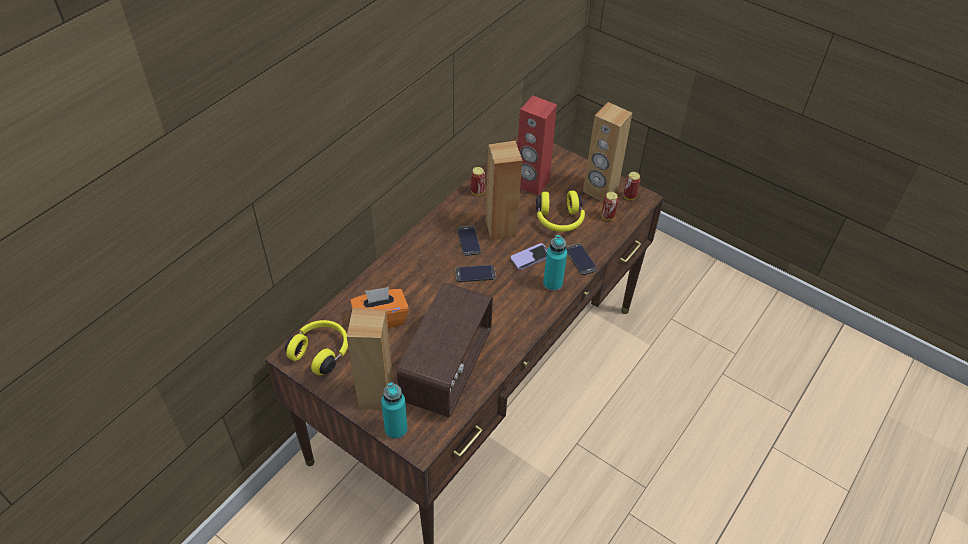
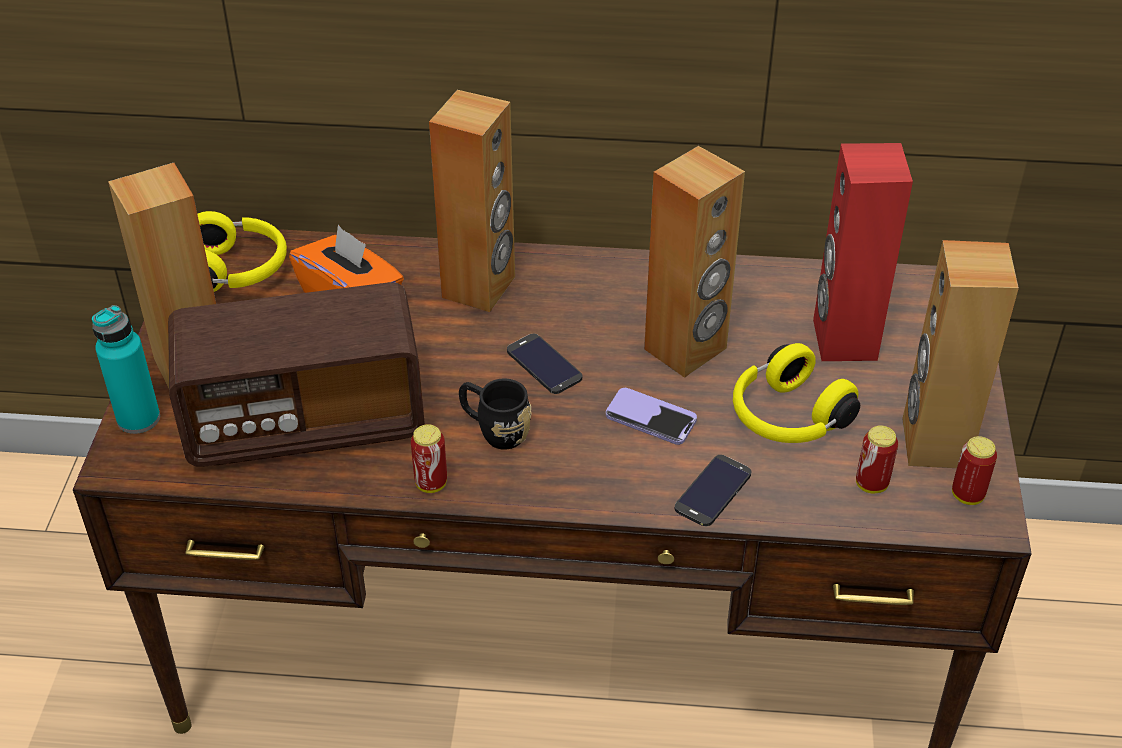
camera: 60 degrees right, 5 degrees down
phone [457,226,481,256] -> none
can [471,167,485,195] -> can moved to [411,424,447,493]
turquoise bottle [543,235,567,291] -> none
none -> brown speaker [429,90,515,312]
none -> black mug [459,378,531,450]

